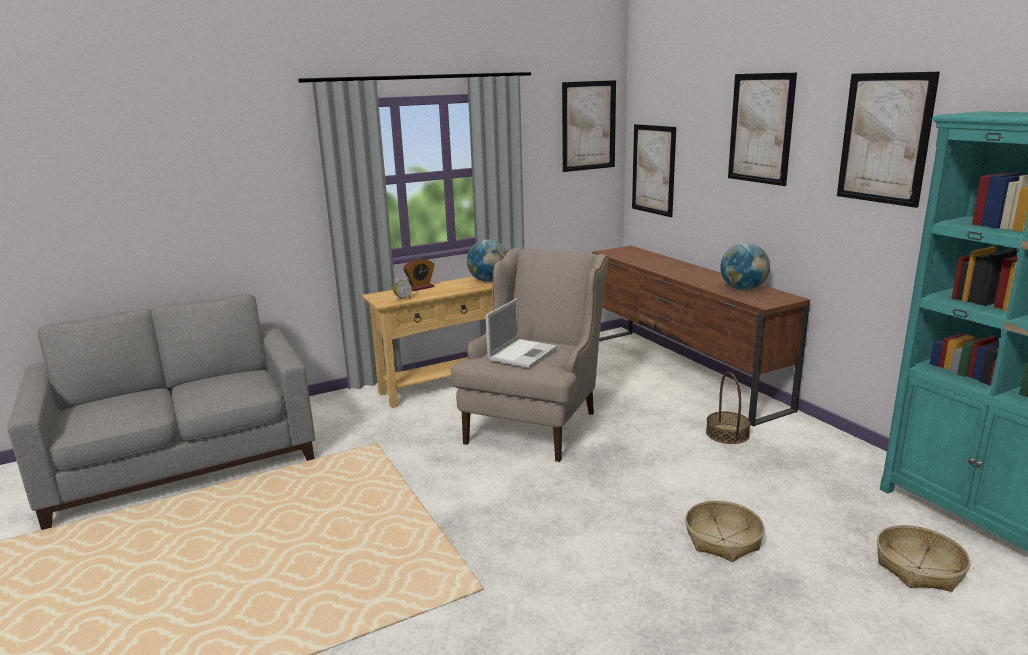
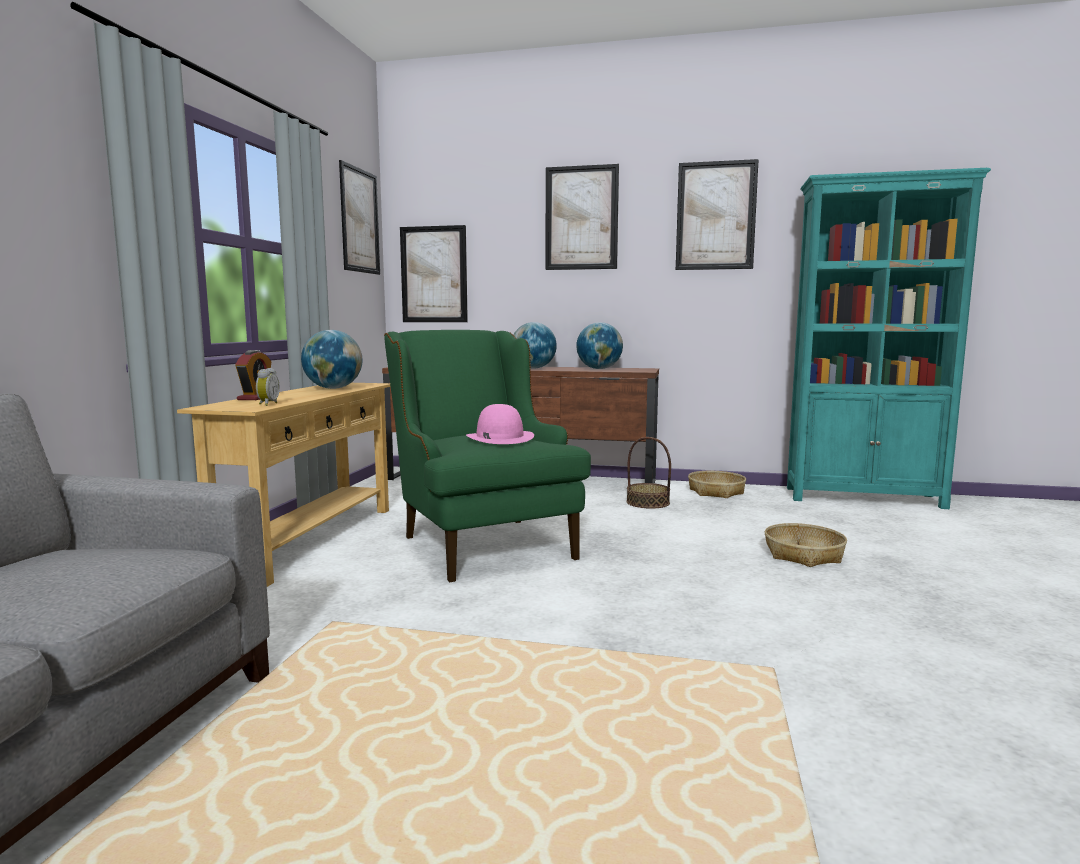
camera: 50 degrees left, 10 degrees down
beige armchair [451,248,608,462] -> green armchair [384,330,591,582]
laptop [486,298,557,368] -> pink hat [466,404,534,444]
basket [877,525,971,592] -> basket moved to [688,471,746,498]
none -> globe [513,322,557,369]

